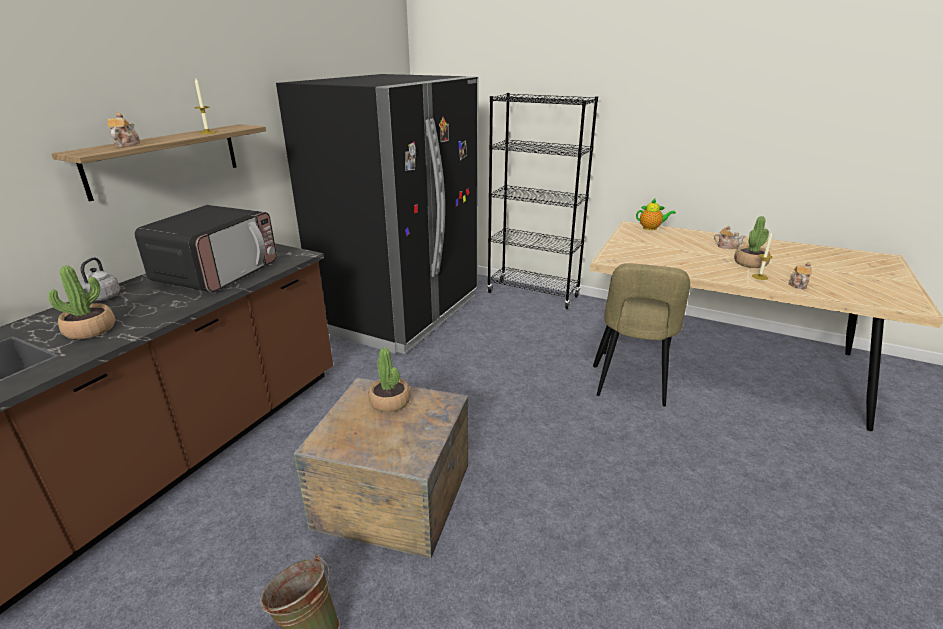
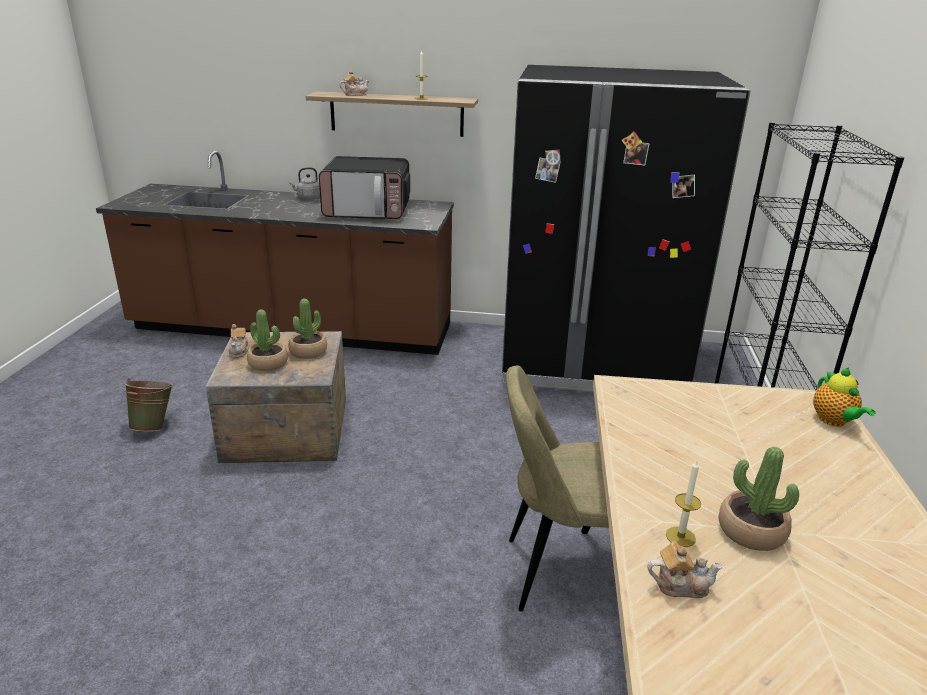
camera: 70 degrees right, 0 degrees up
potted plant [48,266,115,339] -> potted plant moved to [247,310,288,371]
teapot [714,226,745,249] -> teapot moved to [229,324,249,358]

